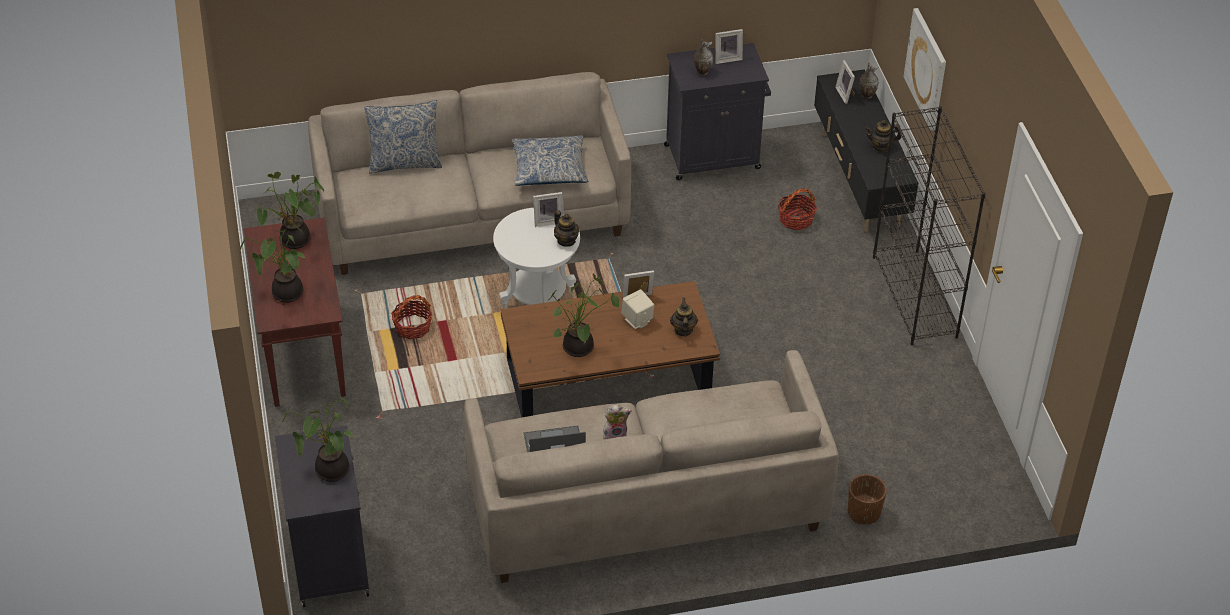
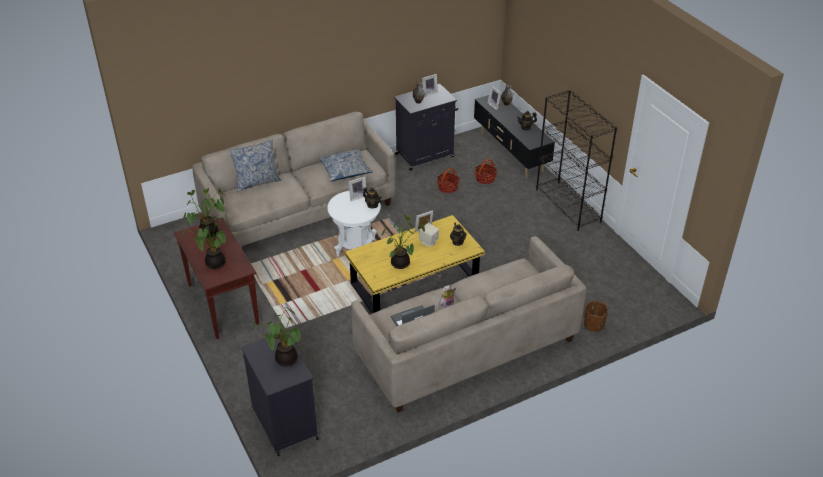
camera: 15 degrees left, 5 degrees down
basket [391,295,432,340] -> basket moved to [437,167,459,193]
brown coffee table [500,281,720,417] -> yellow coffee table [345,215,485,313]
picture [904,8,946,131] -> none

